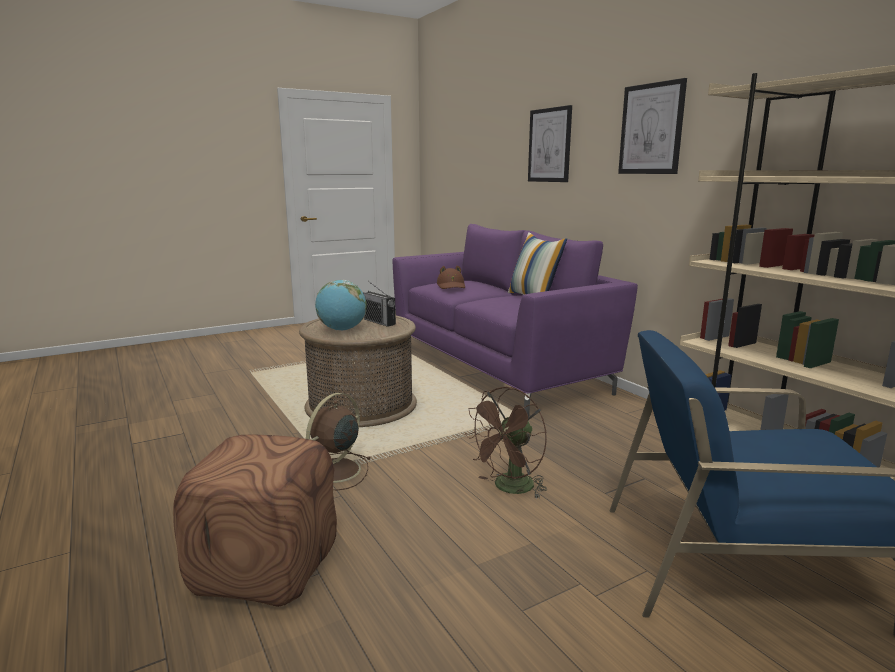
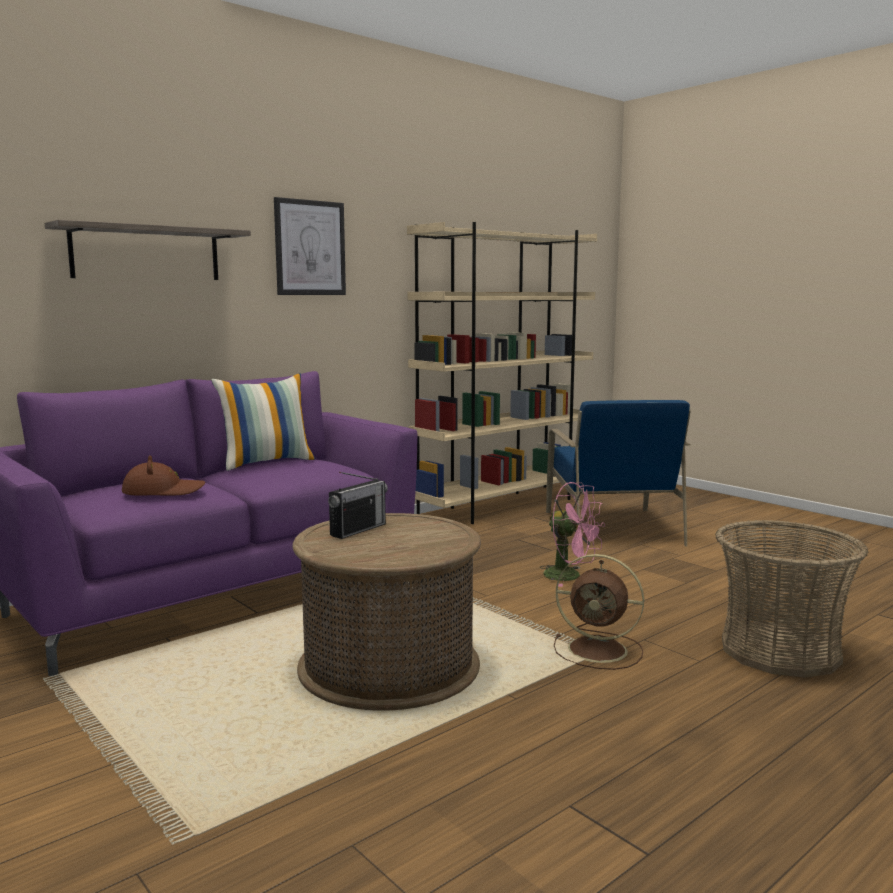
camera: 100 degrees left, 5 degrees down
brown ottoman [173,435,337,607] -> basket [715,520,868,678]
globe [315,280,367,331] -> none
brown fan [465,387,547,499] -> pink fan [540,482,605,587]
picture [528,105,572,182] -> shelf [45,219,251,280]

